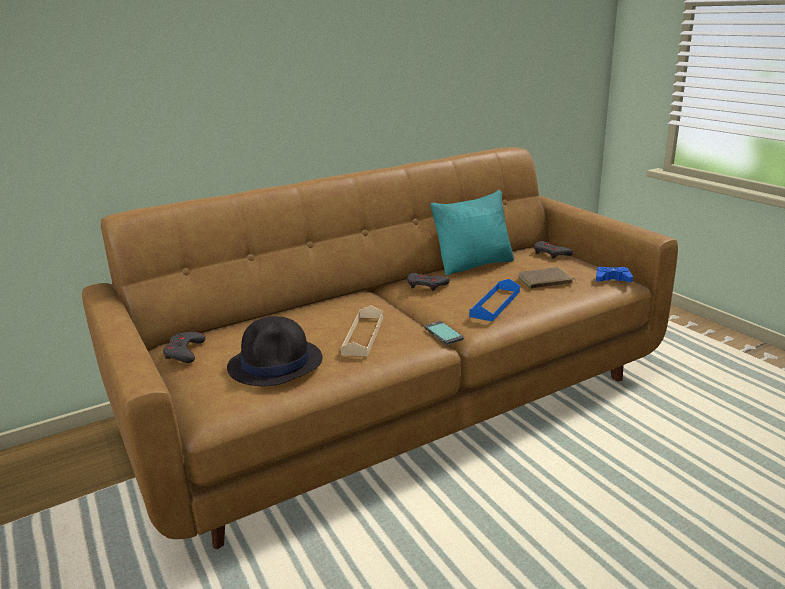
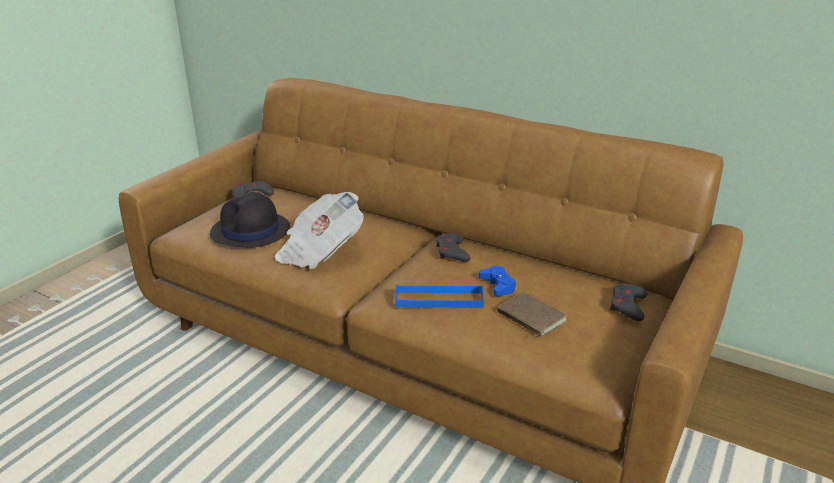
camera: 60 degrees right, 5 degrees up
beige tray [341,305,383,356] -> newspaper [275,192,364,269]
phone [424,321,464,345] -> none
turquoise pillow [430,190,514,276] -> none
blue game controller [596,267,633,282] -> blue game controller moved to [478,266,516,296]

